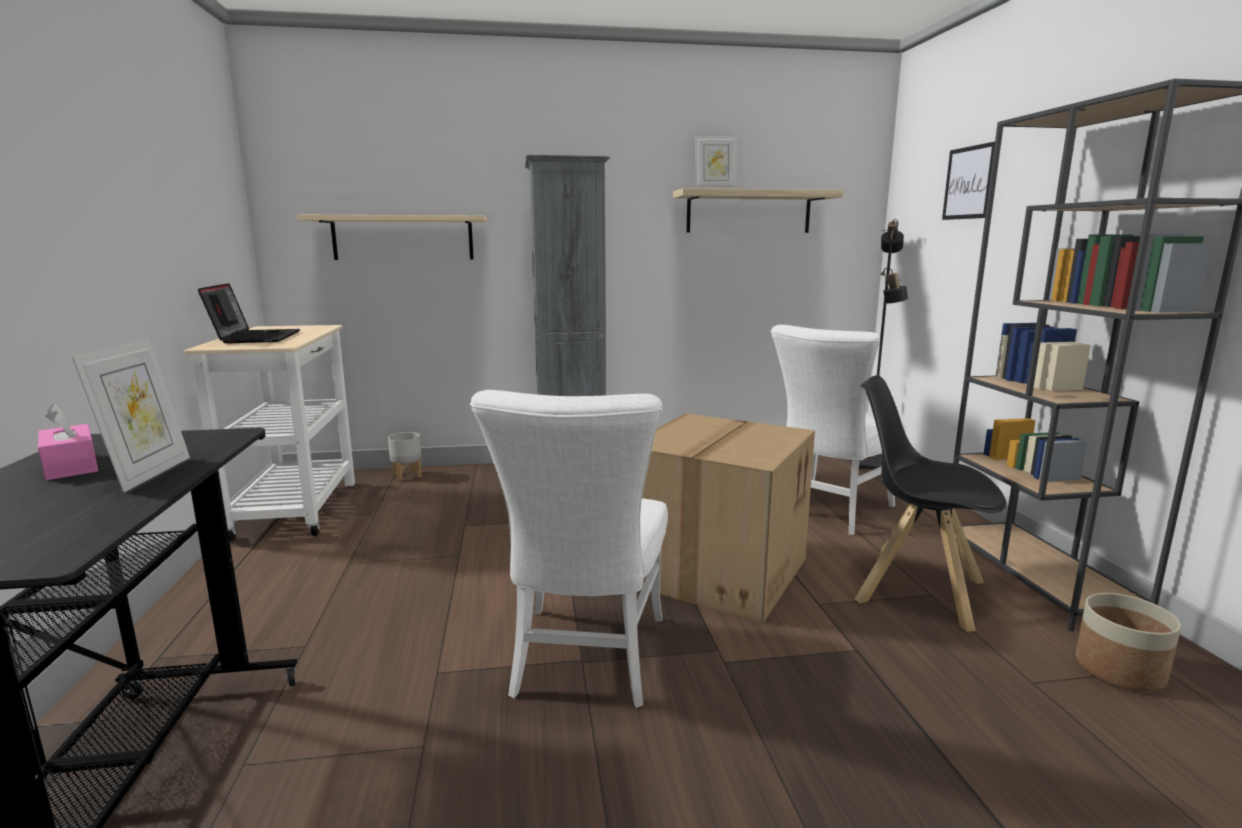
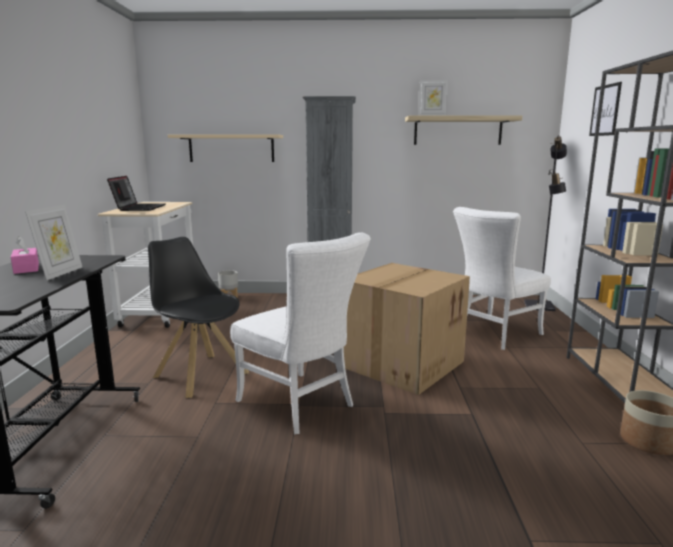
camera: 10 degrees right, 0 degrees up
white chair [470,390,668,708] -> white chair turned 60 degrees counterclockwise [230,233,371,434]
black chair [855,375,1006,632] -> black chair moved to [148,237,249,398]

